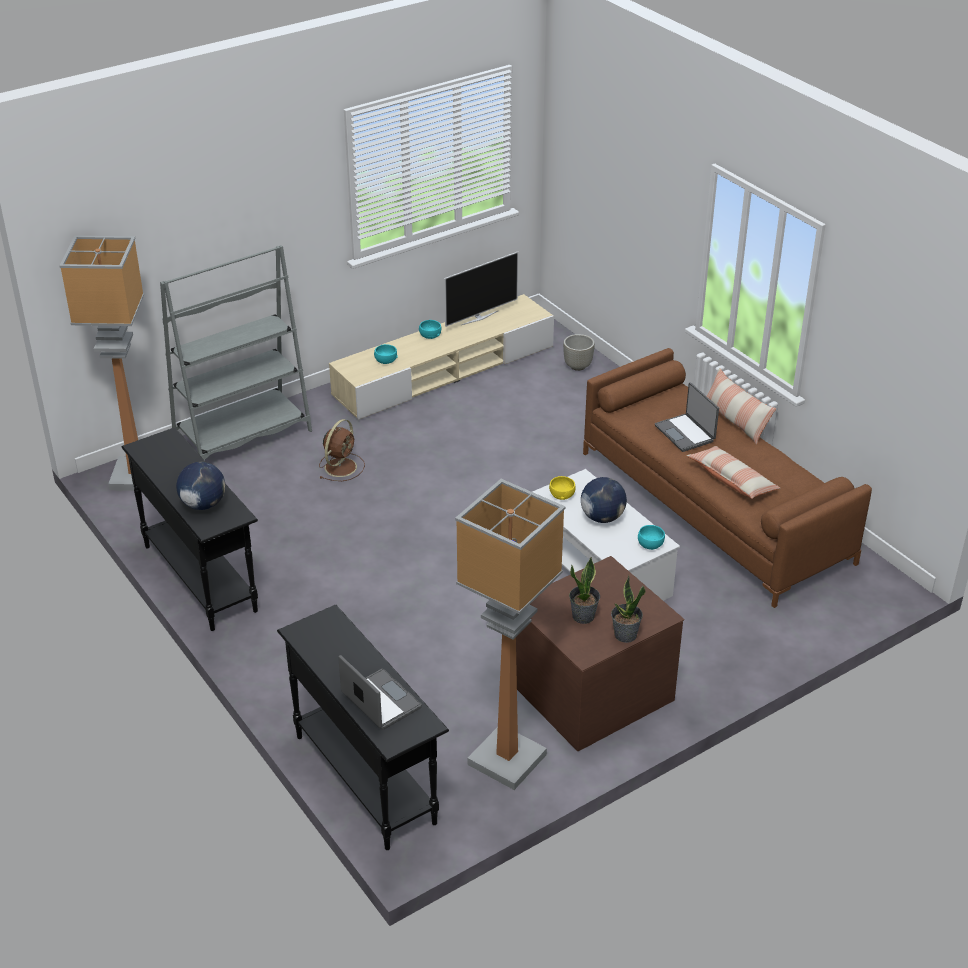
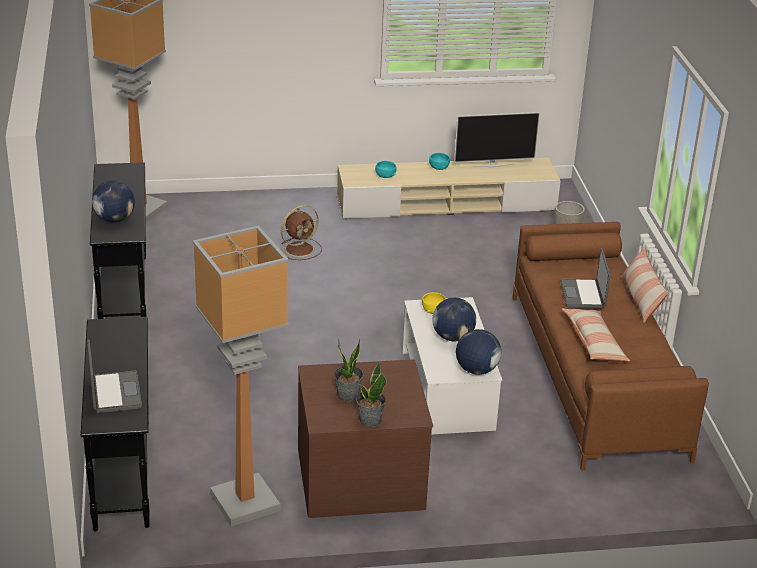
camera: 25 degrees right, 5 degrees down
grey bookcase [160,245,312,459] -> none
turquoise bowl [638,525,665,550] -> globe [456,329,501,375]

